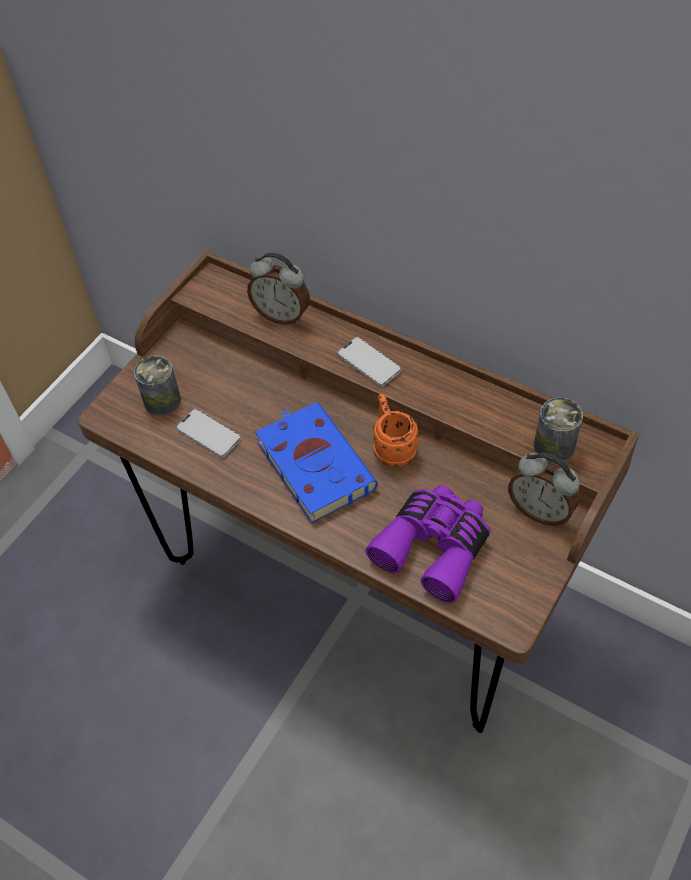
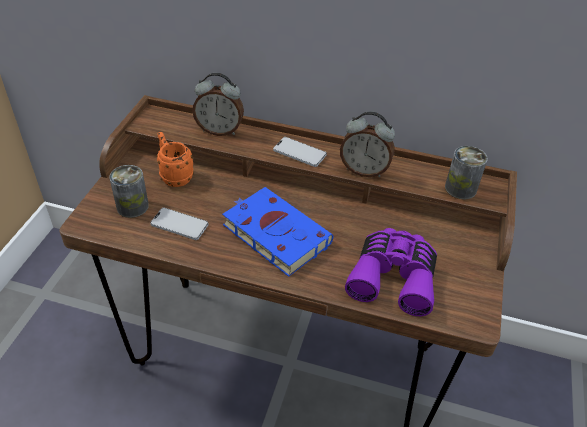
camera: 20 degrees left, 10 degrees down
orange mug [373,394,419,467] -> orange mug moved to [157,132,194,187]
alarm clock [508,453,580,526] -> alarm clock moved to [340,111,395,177]

